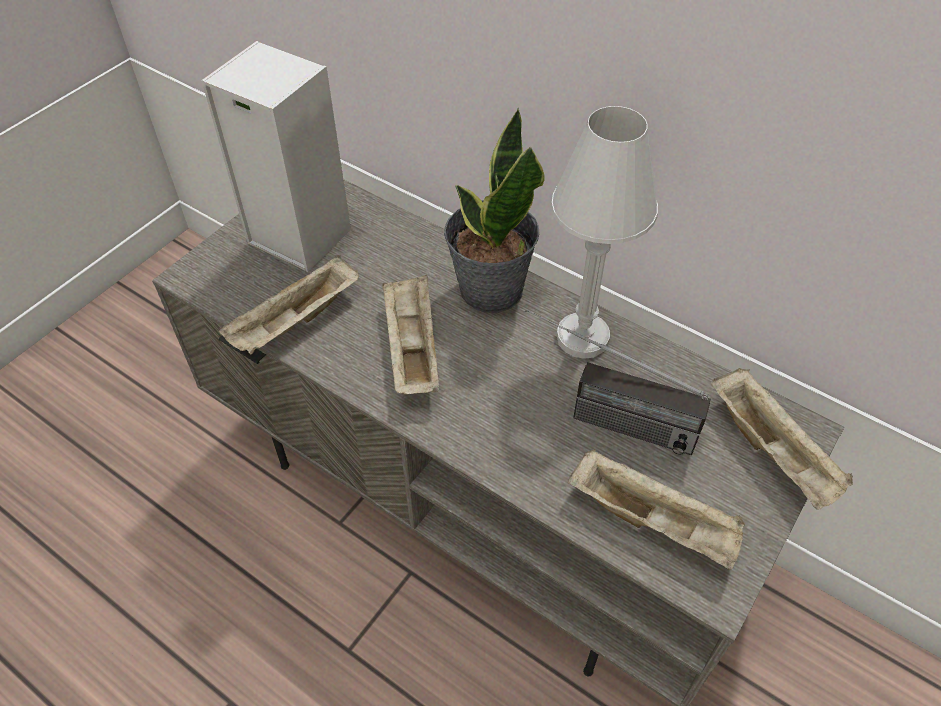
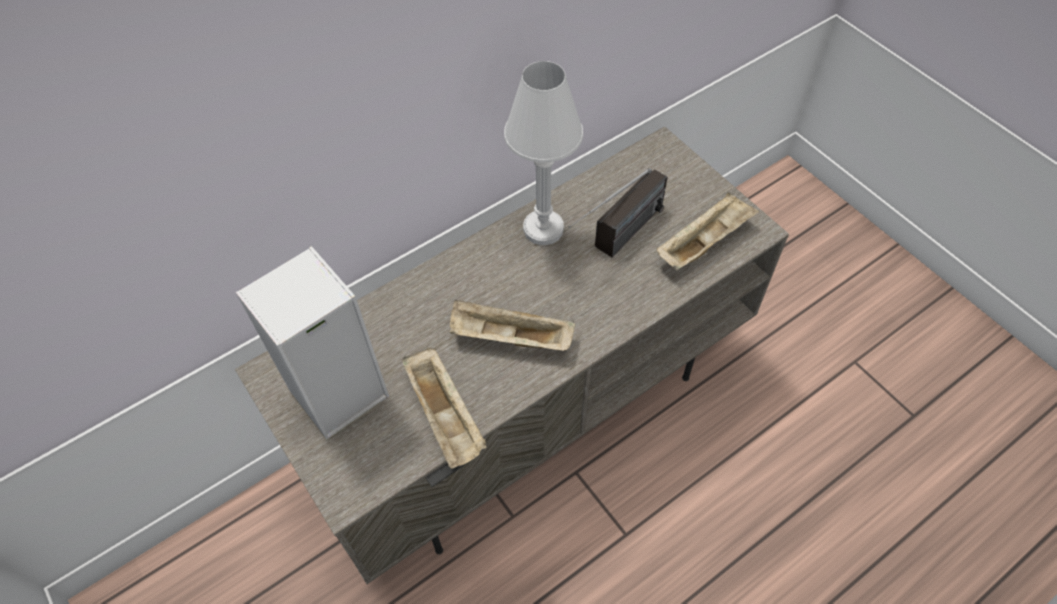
camera: 70 degrees left, 5 degrees up
potted plant [444,108,545,313] -> none
beige tray [711,368,853,510] -> none

